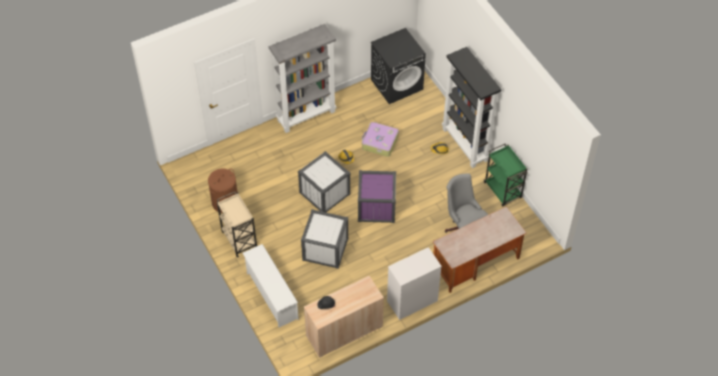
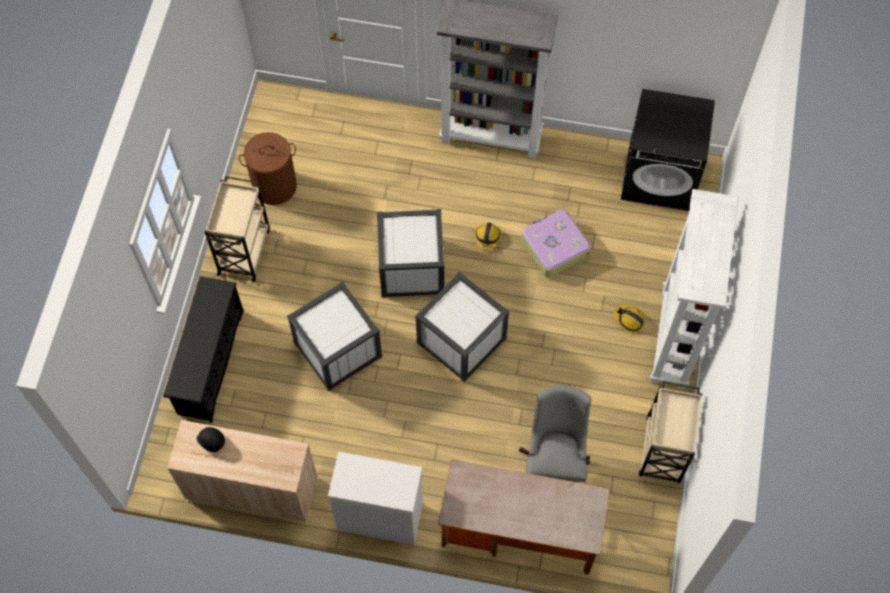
camera: 40 degrees right, 10 degrees up
white shoe rack [243,244,299,327] -> black shoe rack [163,276,244,423]
purple storage box [358,170,396,223] -> white storage box [415,272,510,382]
black bookcase [442,47,502,168] -> white bookcase [650,189,738,389]
green cart [483,144,528,207] -> beige cart [639,381,702,483]

